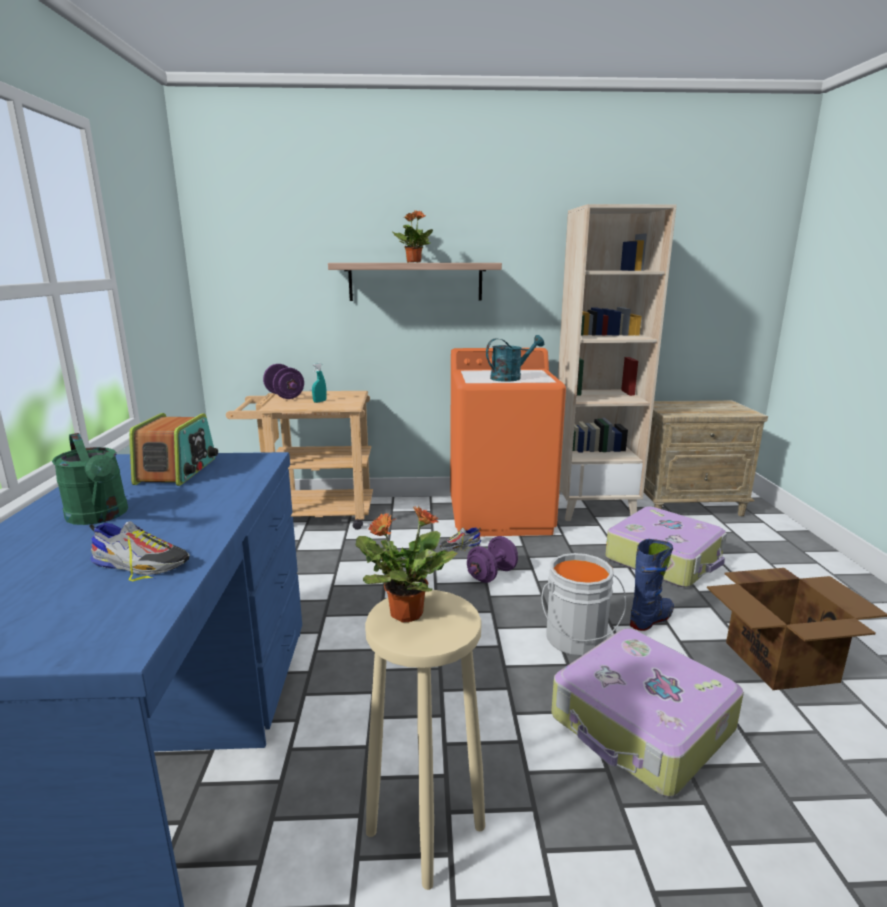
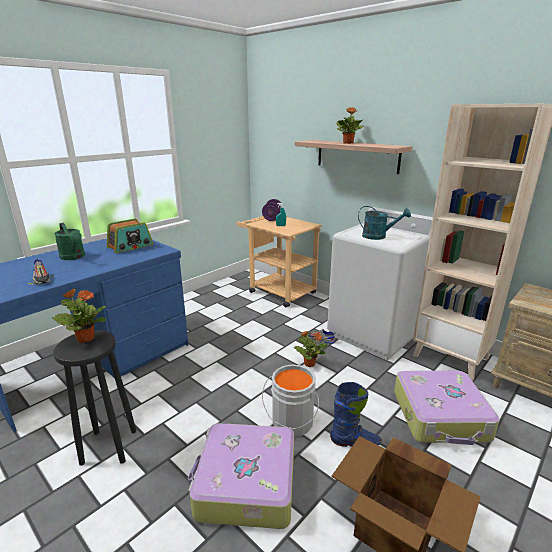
camera: 45 degrees right, 5 degrees up
green watering can [52,433,128,525] -> green watering can turned 45 degrees counterclockwise [54,223,85,260]
beige stool [365,590,485,890] -> black stool [53,330,136,466]
orange washing machine [450,348,566,536] -> white washing machine [327,207,433,360]
purple dumbbell [467,536,518,583] -> potted plant [294,331,328,367]

